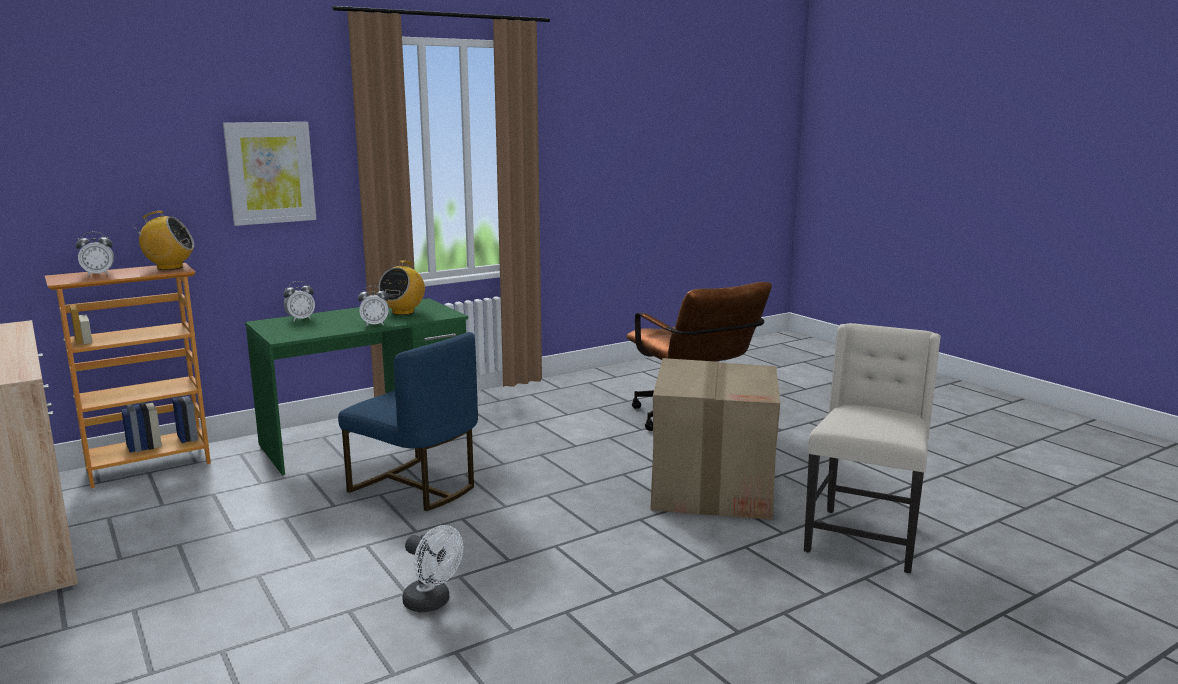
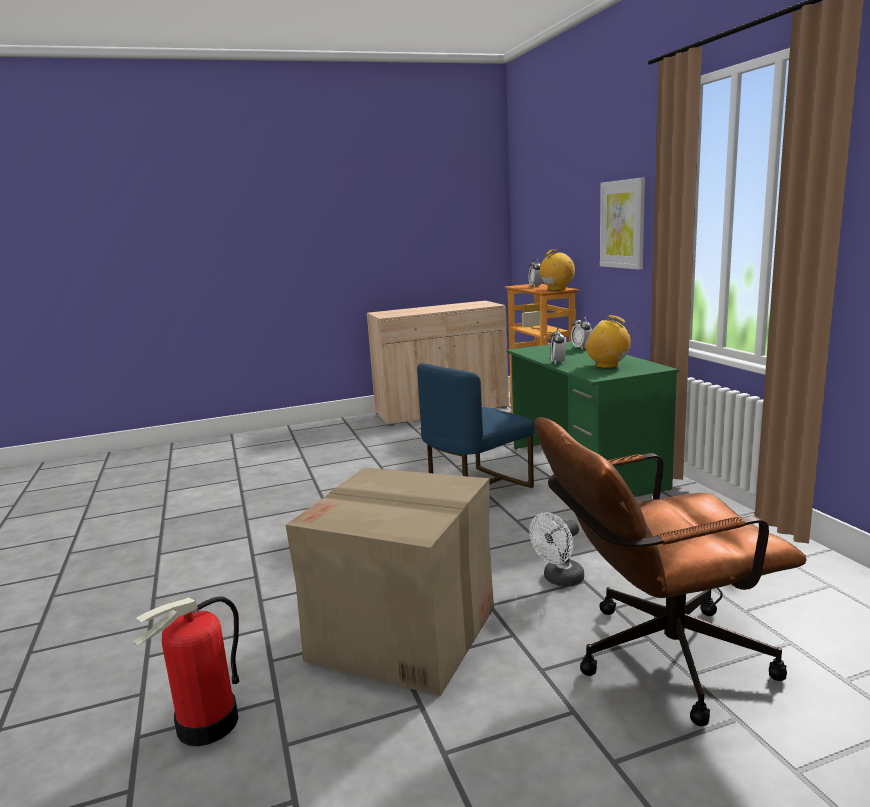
camera: 105 degrees right, 0 degrees up
radio [131,211,194,270] -> radio turned 135 degrees counterclockwise [540,249,575,291]
white fan [402,525,463,613] -> white fan moved to [529,512,584,587]
beige chair [804,323,940,573] -> fire extinguisher [133,596,239,746]

